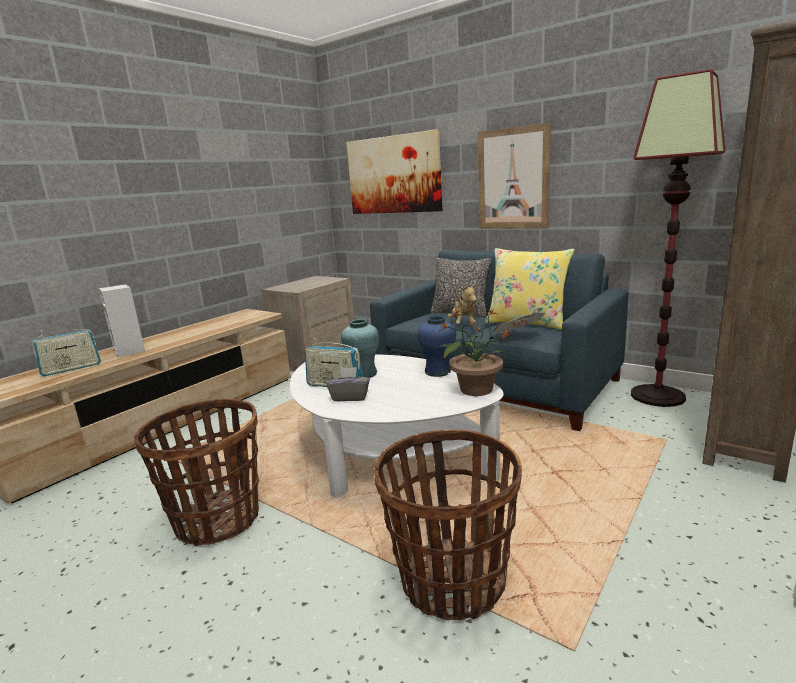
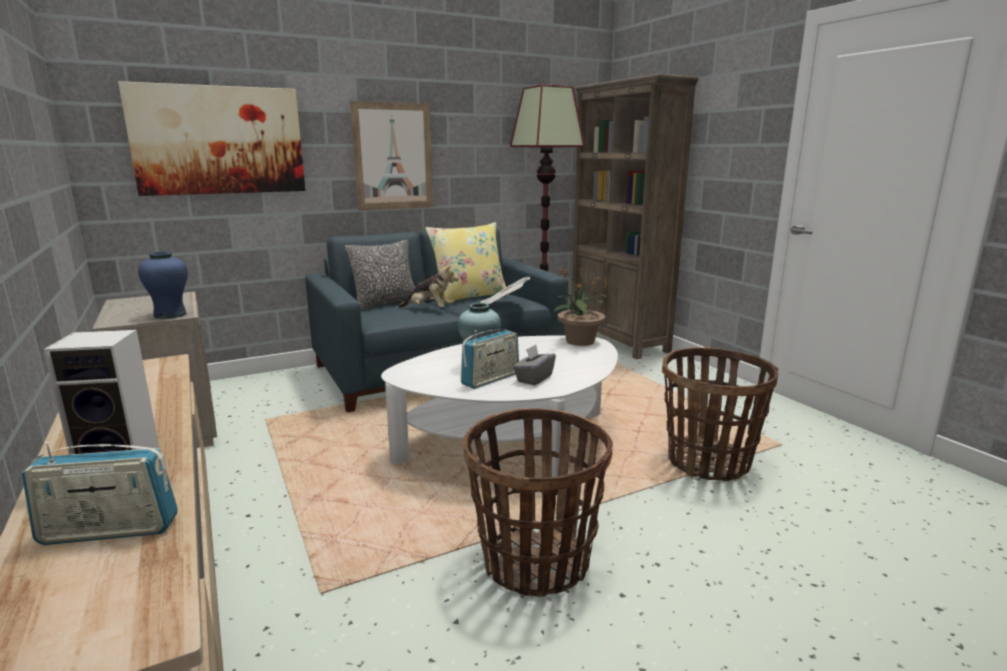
camera: 65 degrees left, 0 degrees up
radio [32,329,101,376] -> radio turned 90 degrees clockwise [22,442,178,545]
blue vase [417,316,456,377] -> blue vase moved to [138,251,188,319]

